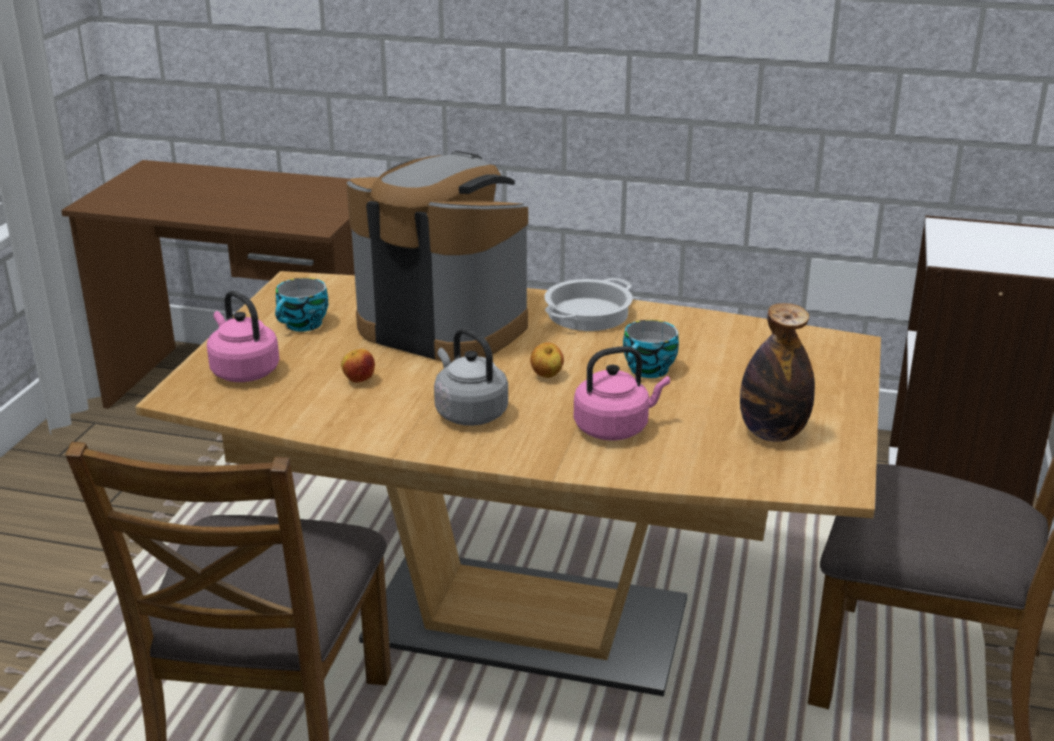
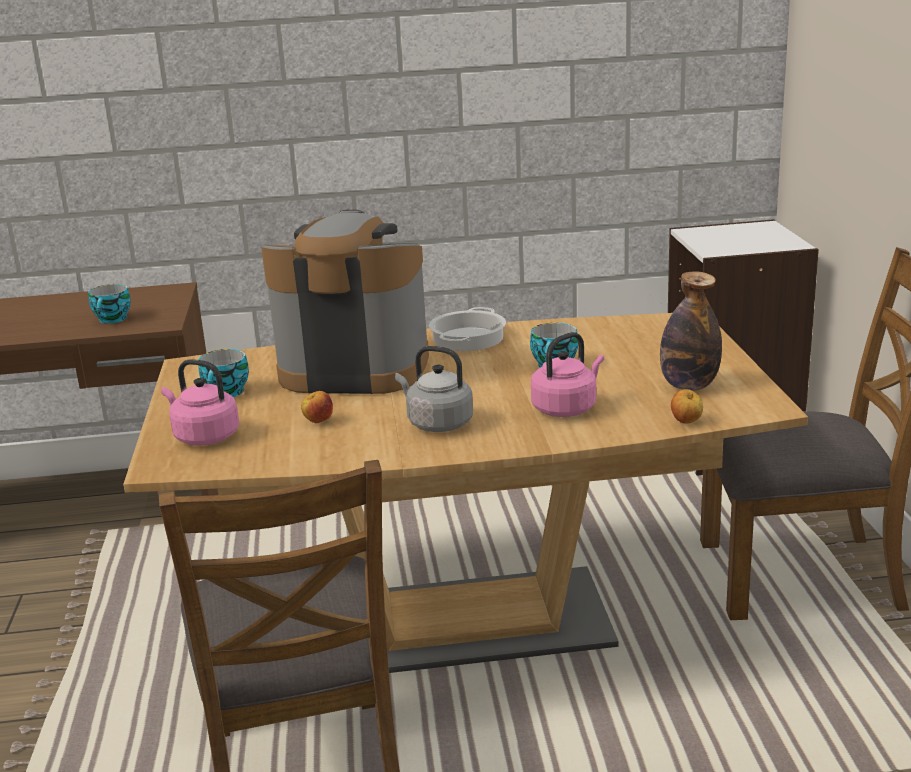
camera: 20 degrees left, 5 degrees down
apple [530,342,564,378] -> apple moved to [671,389,703,424]
none -> cup [88,284,131,324]

